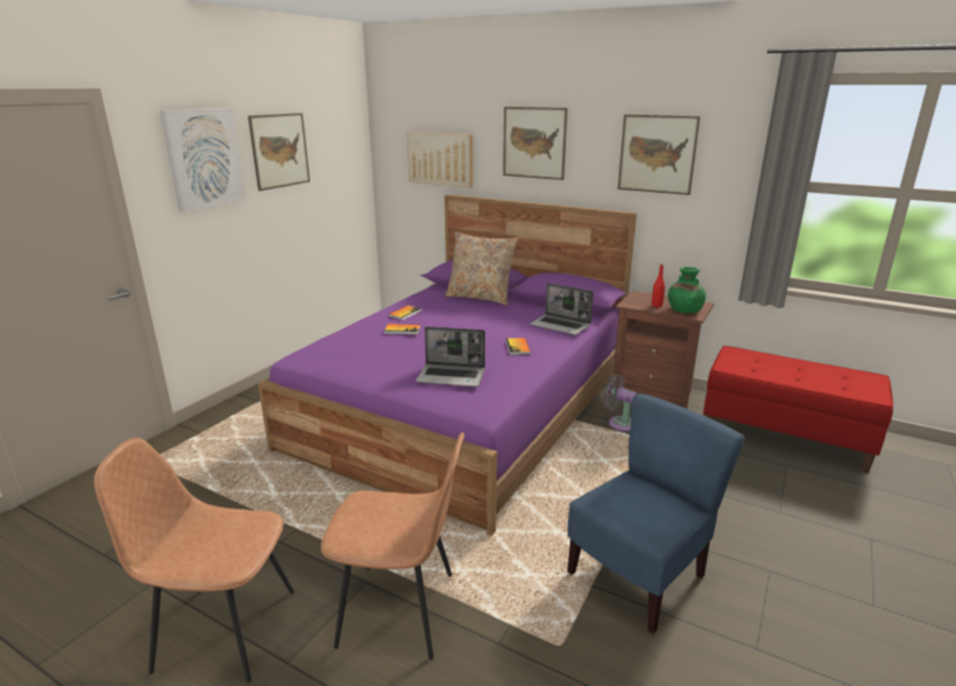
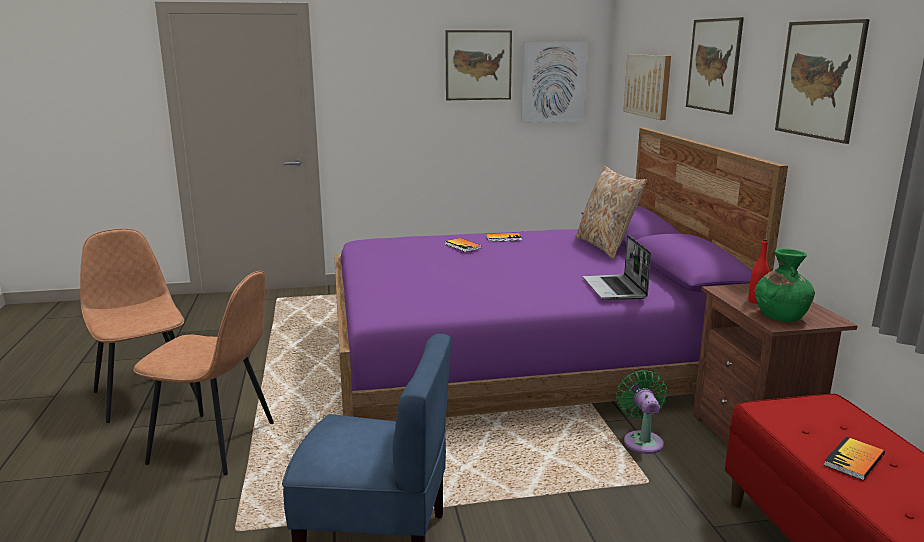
camera: 50 degrees right, 5 degrees down
picture [160,108,246,213] -> picture moved to [521,41,588,123]
brown chair [321,432,465,660] -> brown chair turned 45 degrees counterclockwise [134,271,274,476]
laptop [416,326,485,387] -> none
book [506,338,531,355] -> book moved to [824,437,885,480]
grey fan [603,374,637,432] -> green fan [616,370,668,454]

